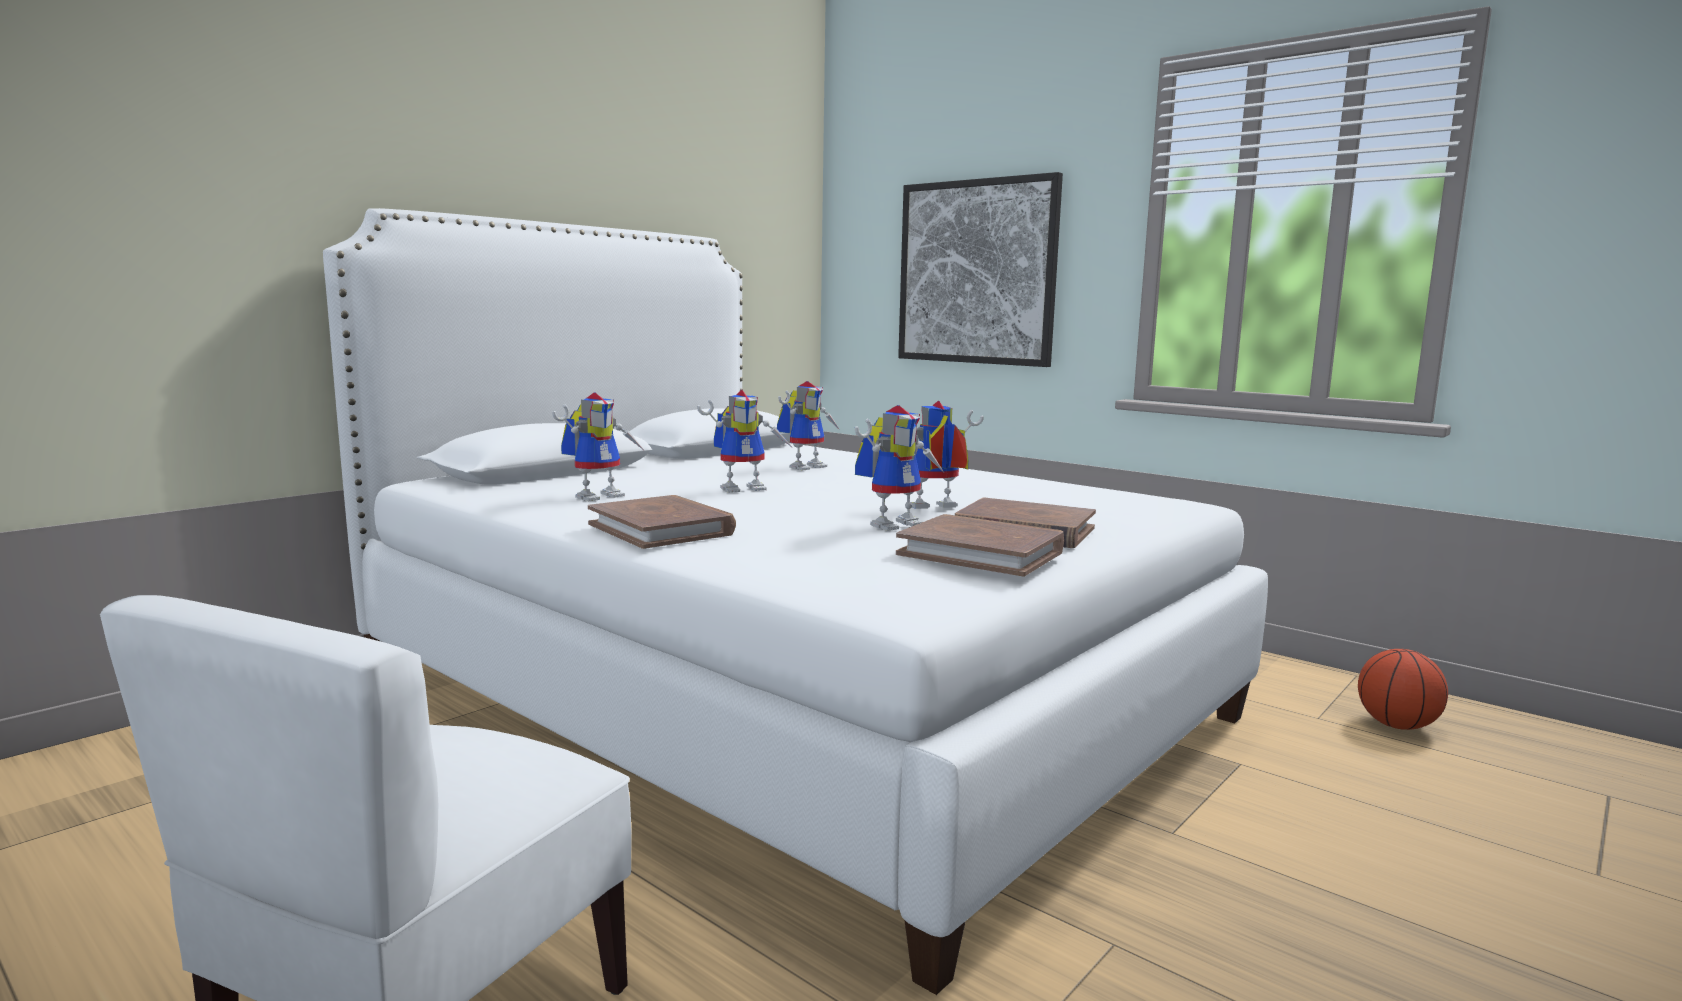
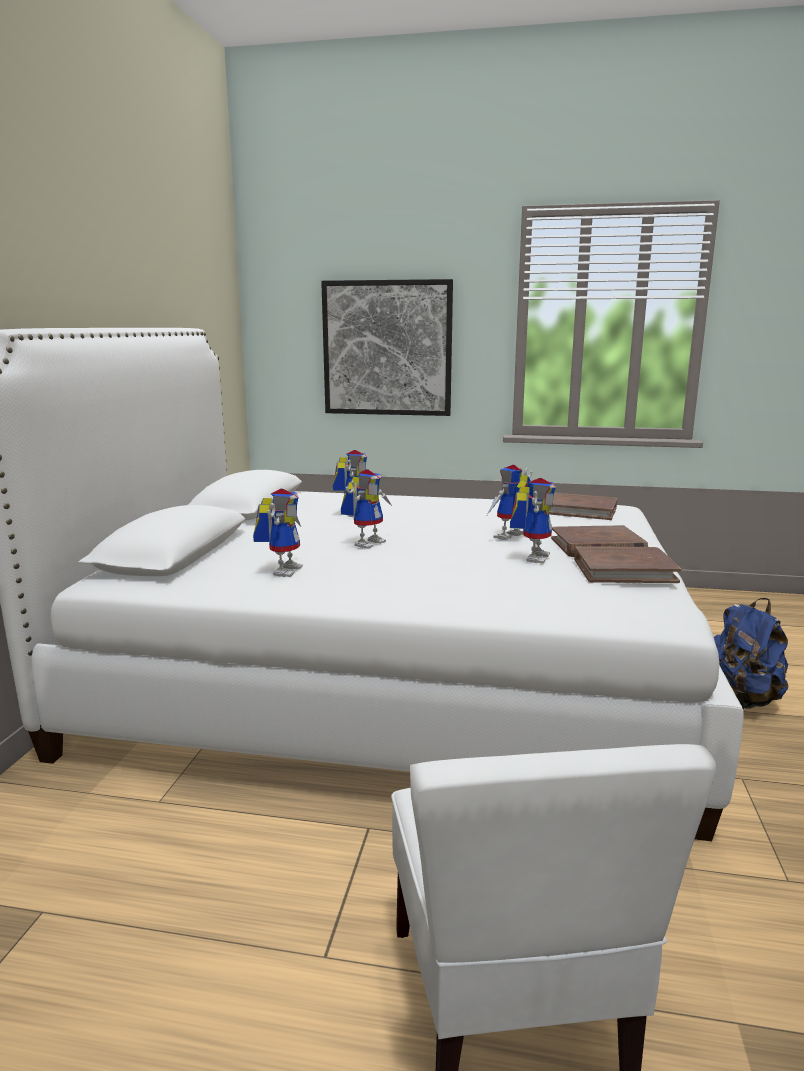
camera: 30 degrees left, 5 degrees up
brown book [588,495,736,549] -> brown book moved to [548,493,617,520]
basketball [1358,649,1448,730] -> none
none -> blue backpack [714,598,788,709]

